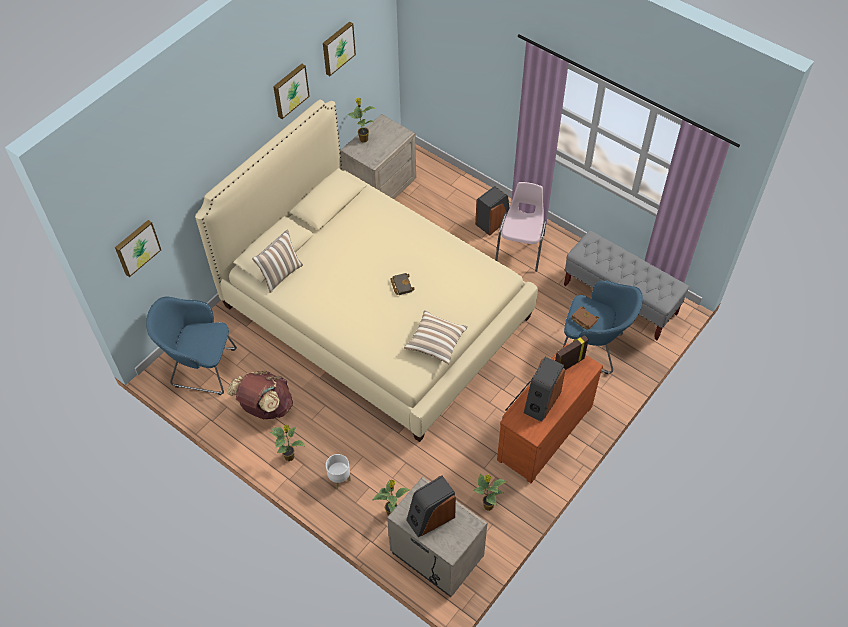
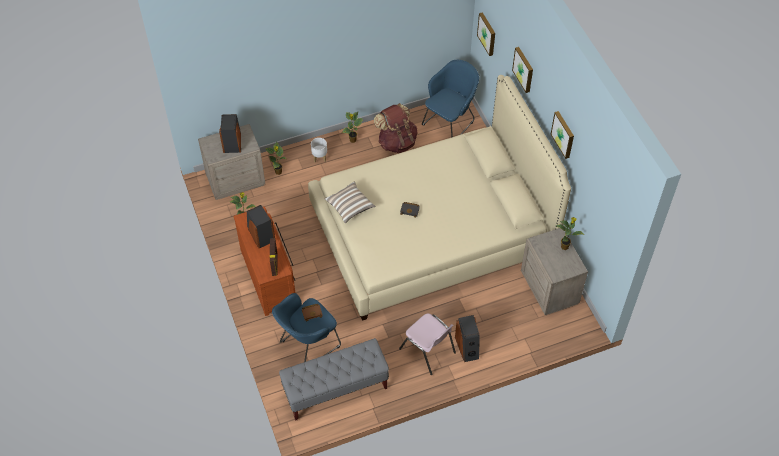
camera: 120 degrees right, 0 degrees up
pillow [252,230,303,293] -> none
picture [323,21,356,76] -> picture moved to [512,47,533,93]

